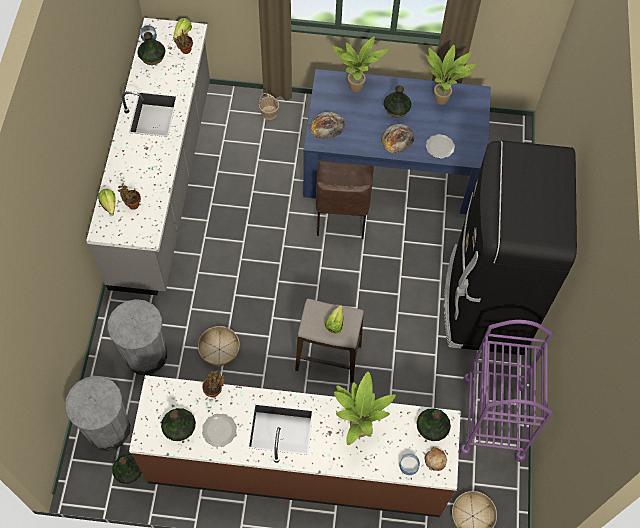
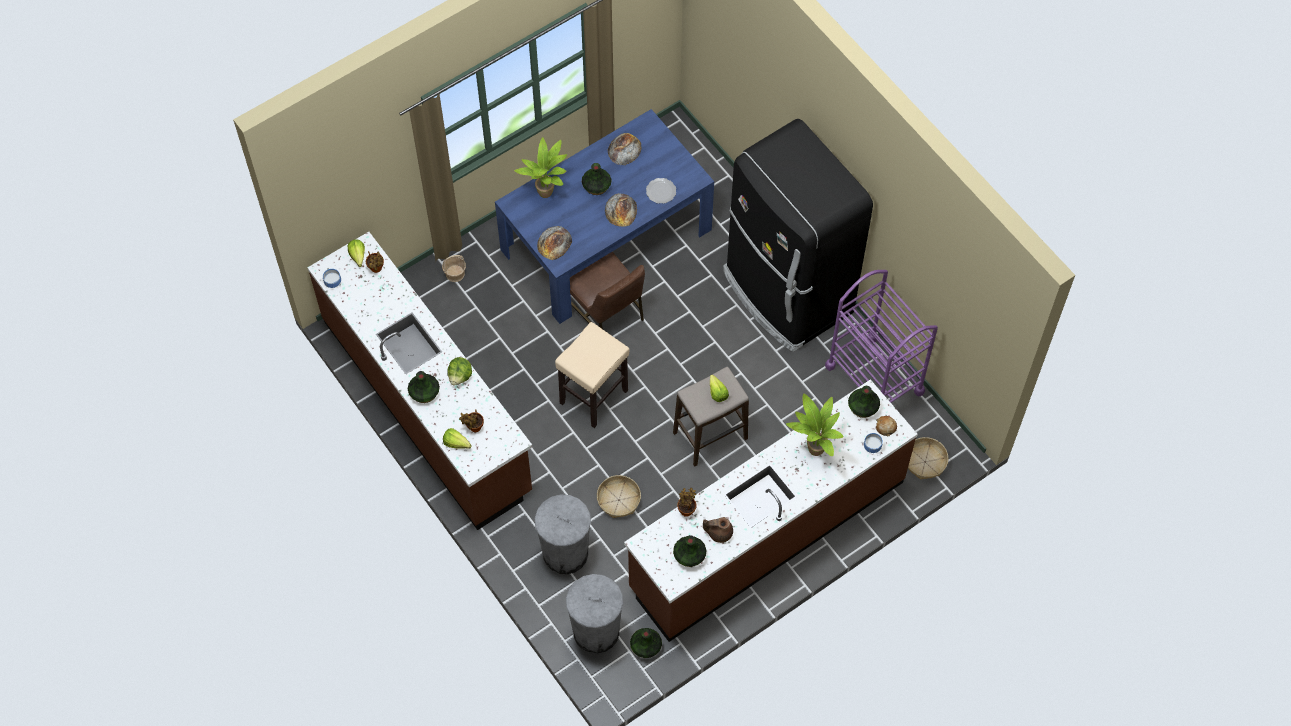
camera: 40 degrees left, 0 degrees up
grey counter [86,18,210,295] -> brown counter [307,232,532,530]
vase [137,32,166,65] -> vase moved to [408,371,440,403]
plate [202,414,237,447] -> brown teapot [703,517,733,543]
potted plant [426,45,476,105] -> bread [608,133,642,165]
none -> lettuce [448,357,472,386]
none -> beige stool [555,322,629,428]

